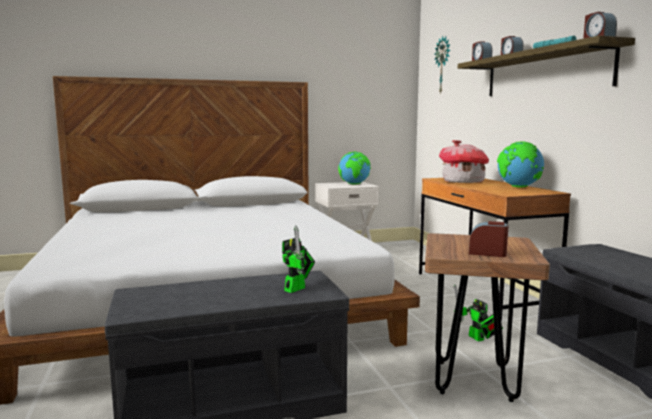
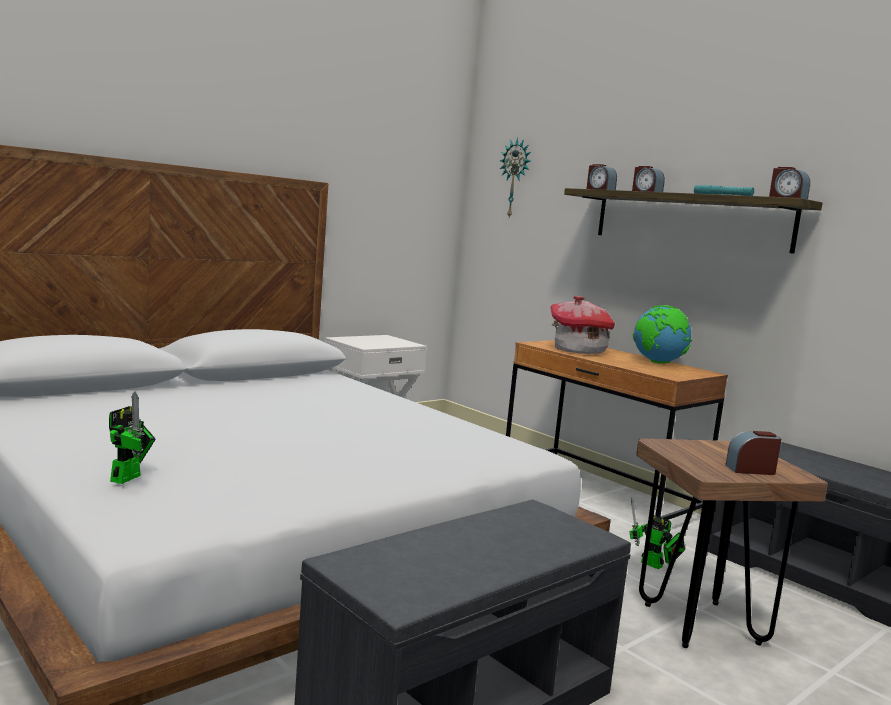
camera: 25 degrees left, 0 degrees up
toy robot [282,226,315,293] -> toy robot moved to [109,392,156,484]
globe [338,152,371,185] -> none

